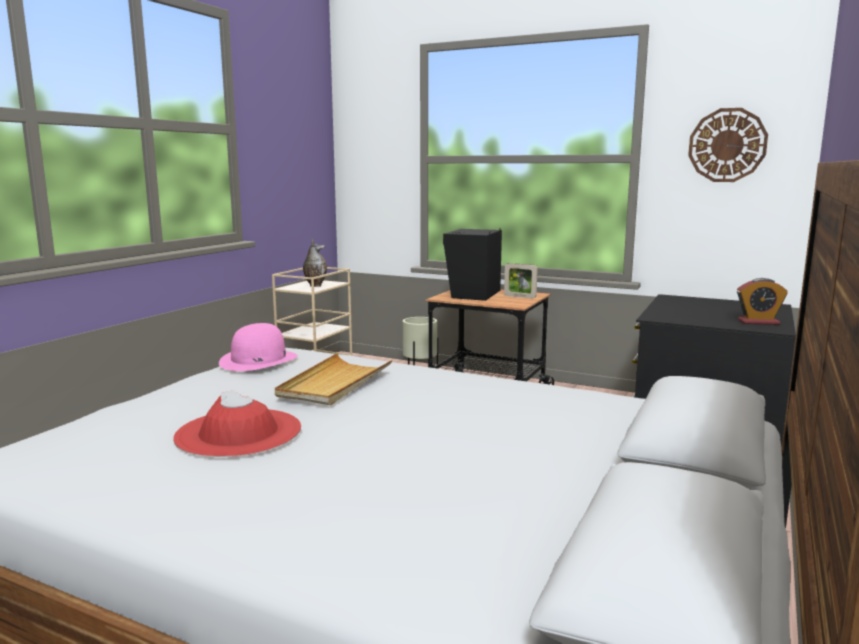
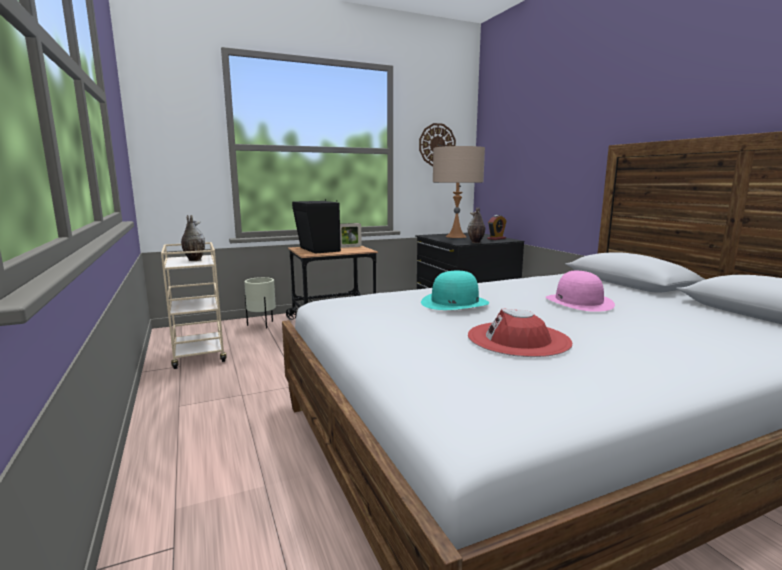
camera: 50 degrees left, 0 degrees up
pink hat [219,323,298,371] -> pink hat moved to [545,271,615,312]
beige tray [275,353,392,405] -> turquoise hat [421,271,489,310]
none -> beige table lamp [433,146,485,238]
none -> vase [468,208,485,243]

